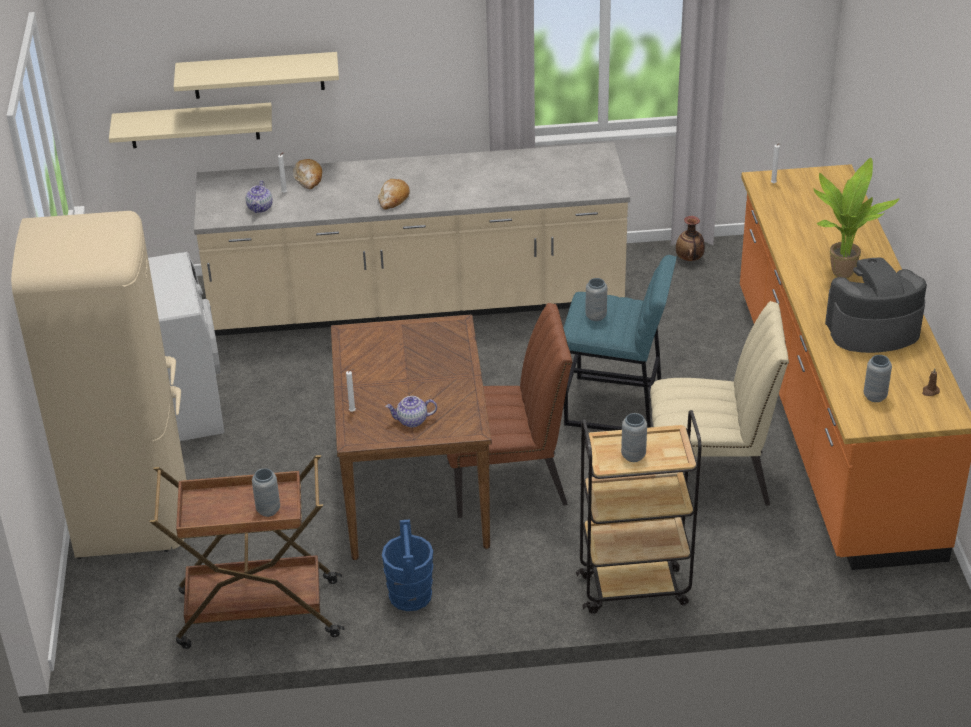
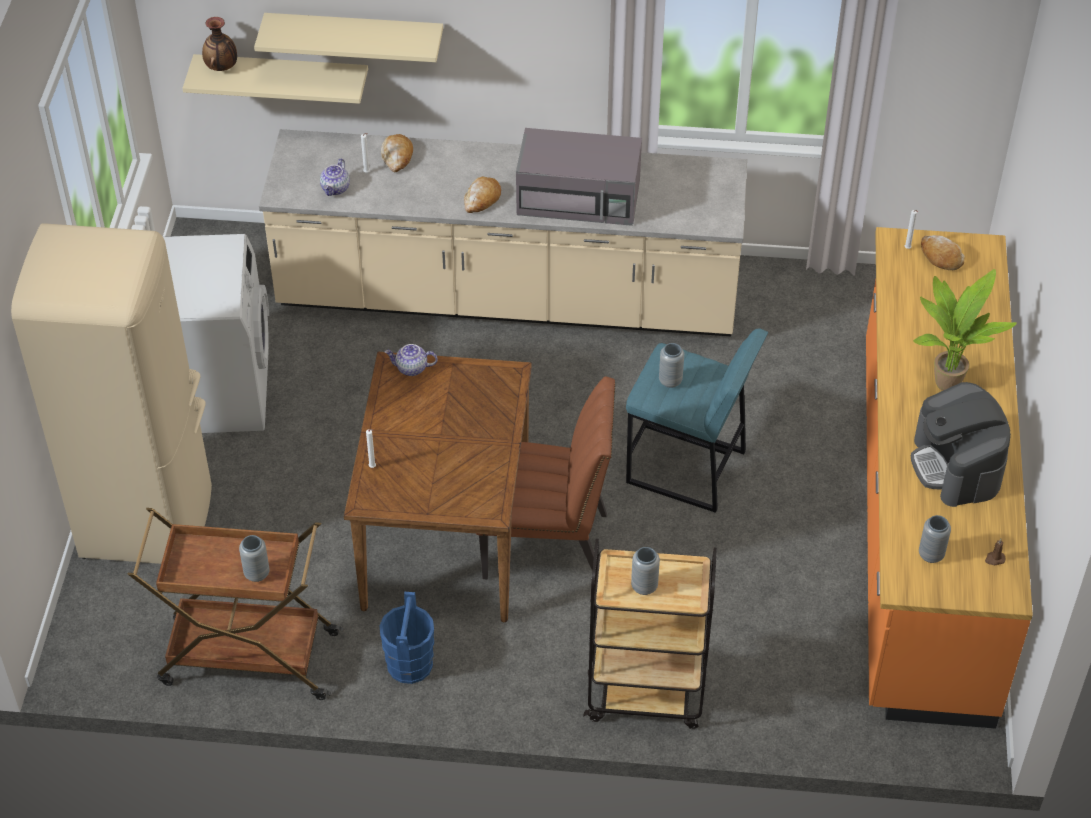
camera: 10 degrees right, 10 degrees up
teapot [386,396,437,427] -> teapot moved to [385,344,437,376]
beige chair [650,301,789,505] -> none
vase [676,216,705,261] -> vase moved to [202,17,237,71]
coffee machine [825,258,927,353] -> coffee machine turned 105 degrees counterclockwise [911,382,1011,507]
none -> grey microwave [516,128,642,226]
none -> bread [921,235,965,270]

